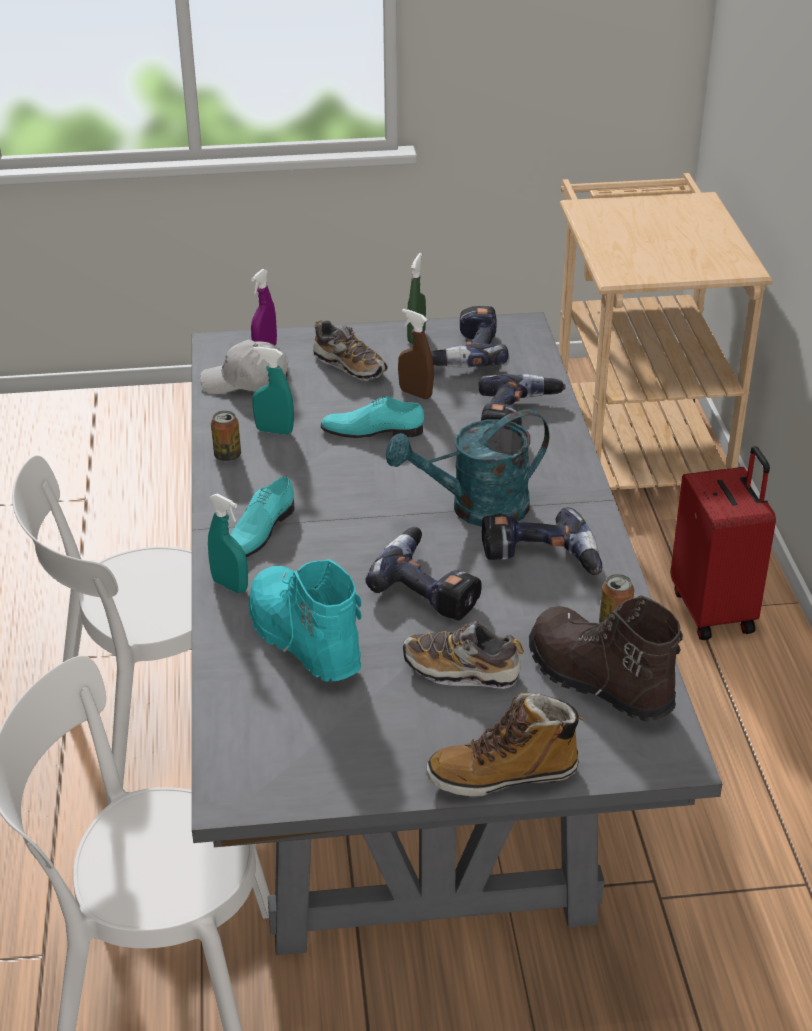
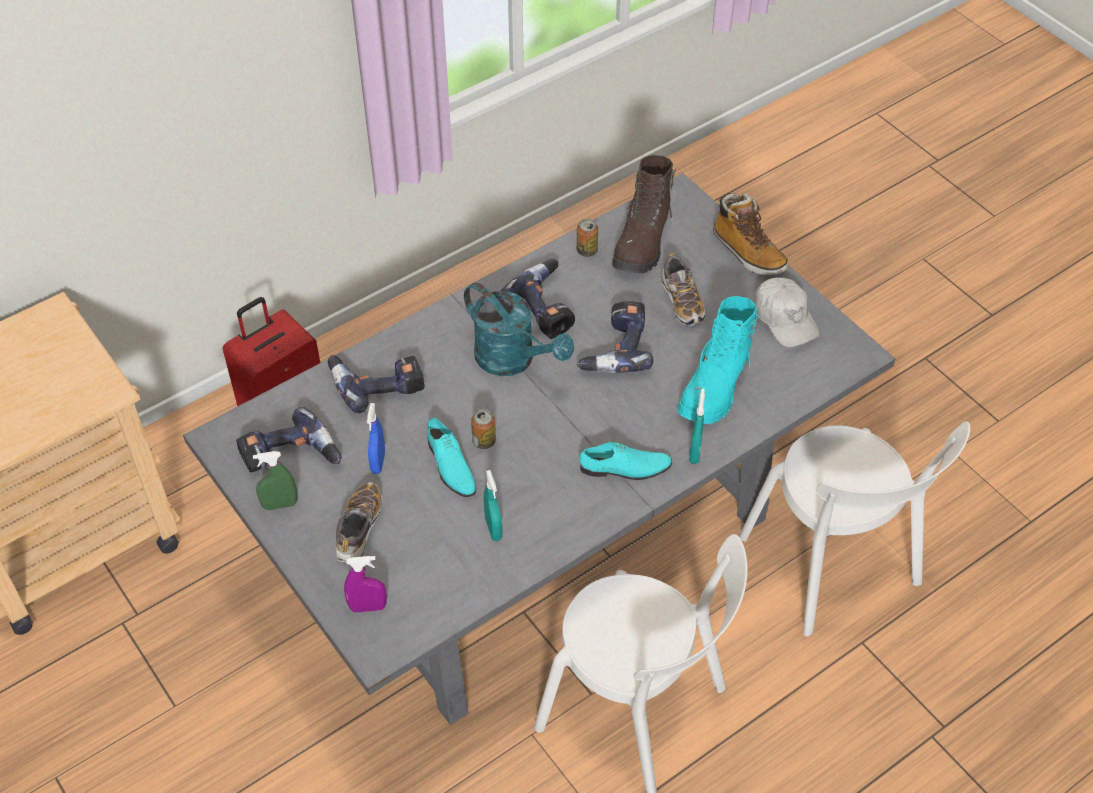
camera: 120 degrees left, 15 degrees up
white cap [200,340,288,394] -> white cap moved to [754,277,820,347]
can [211,410,241,462] -> can moved to [471,409,496,449]
brown spray bottle [398,309,434,399] -> blue spray bottle [367,403,385,474]

